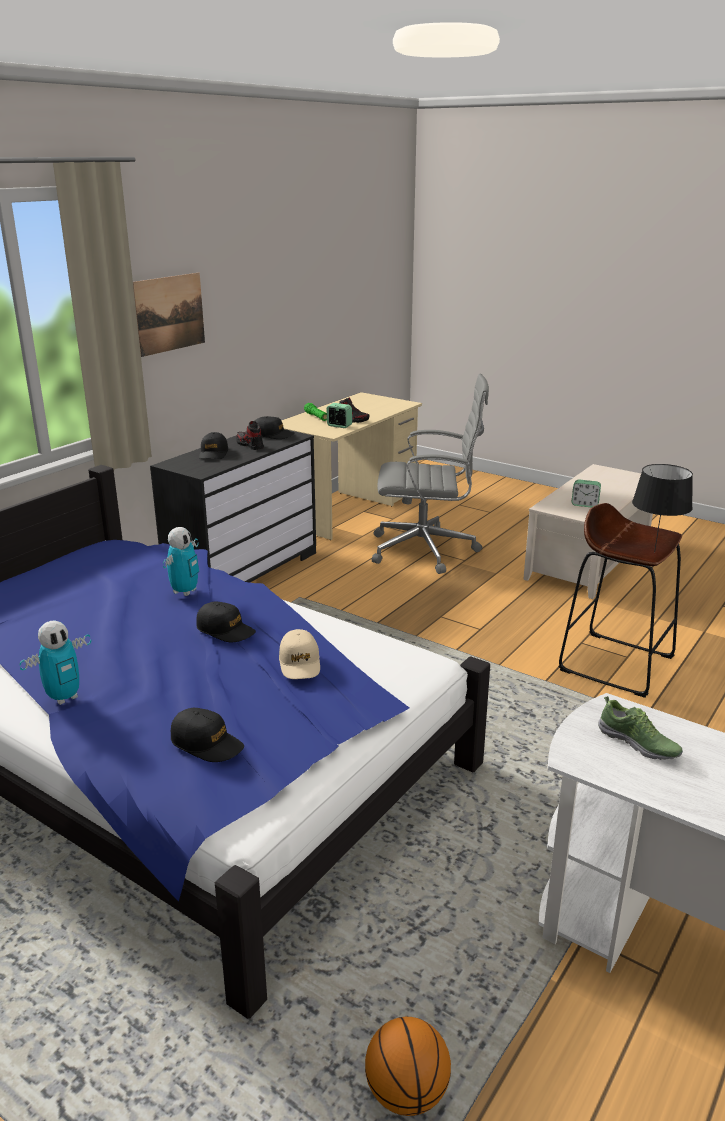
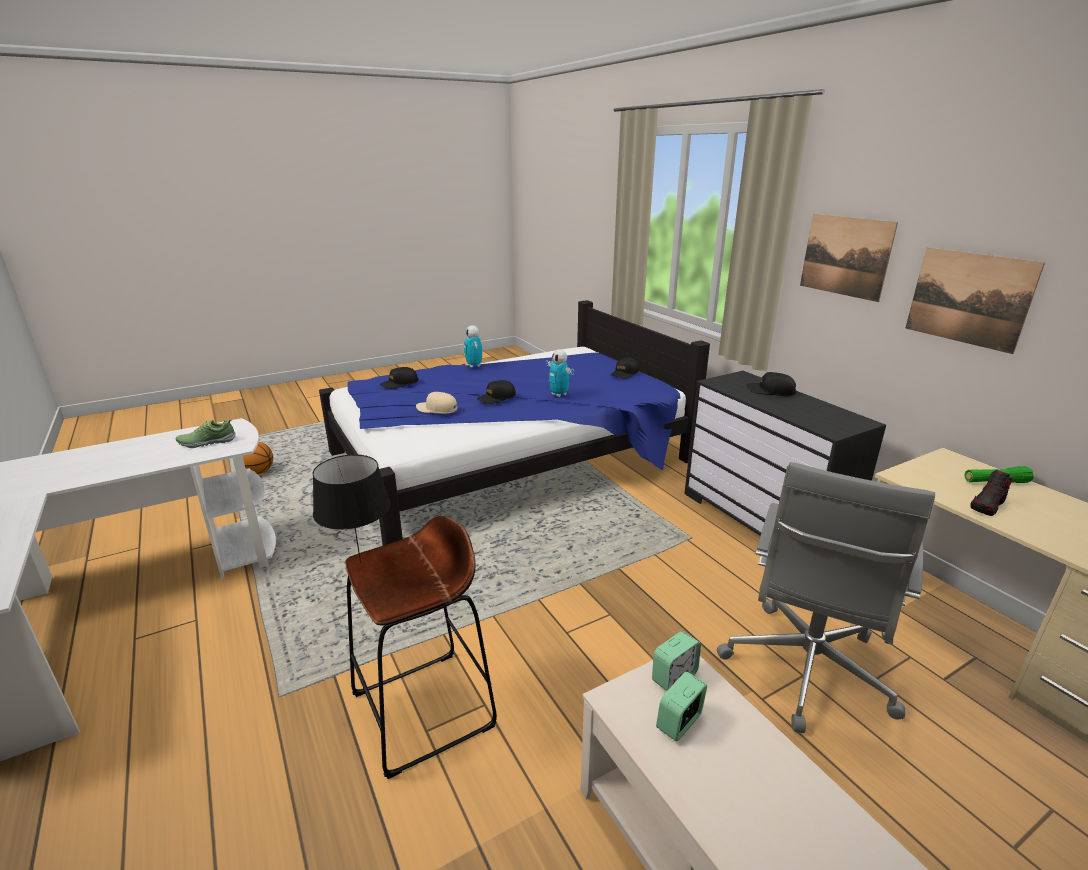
camera: 115 degrees right, 0 degrees up
shoe [236,421,264,450] -> none
black cap [255,416,295,439] -> black cap moved to [611,357,639,379]
alarm clock [326,403,352,428] -> alarm clock moved to [652,631,701,691]
none -> picture [905,247,1045,354]

